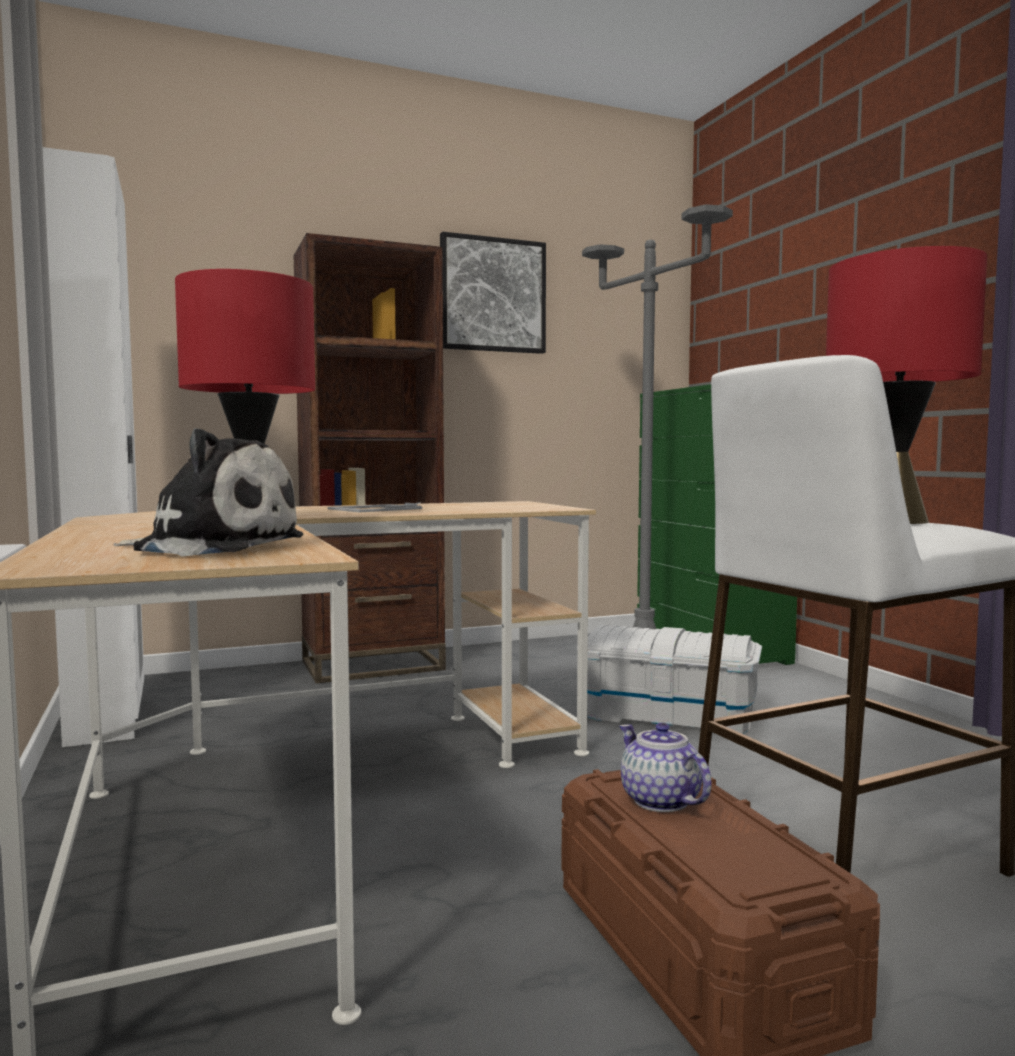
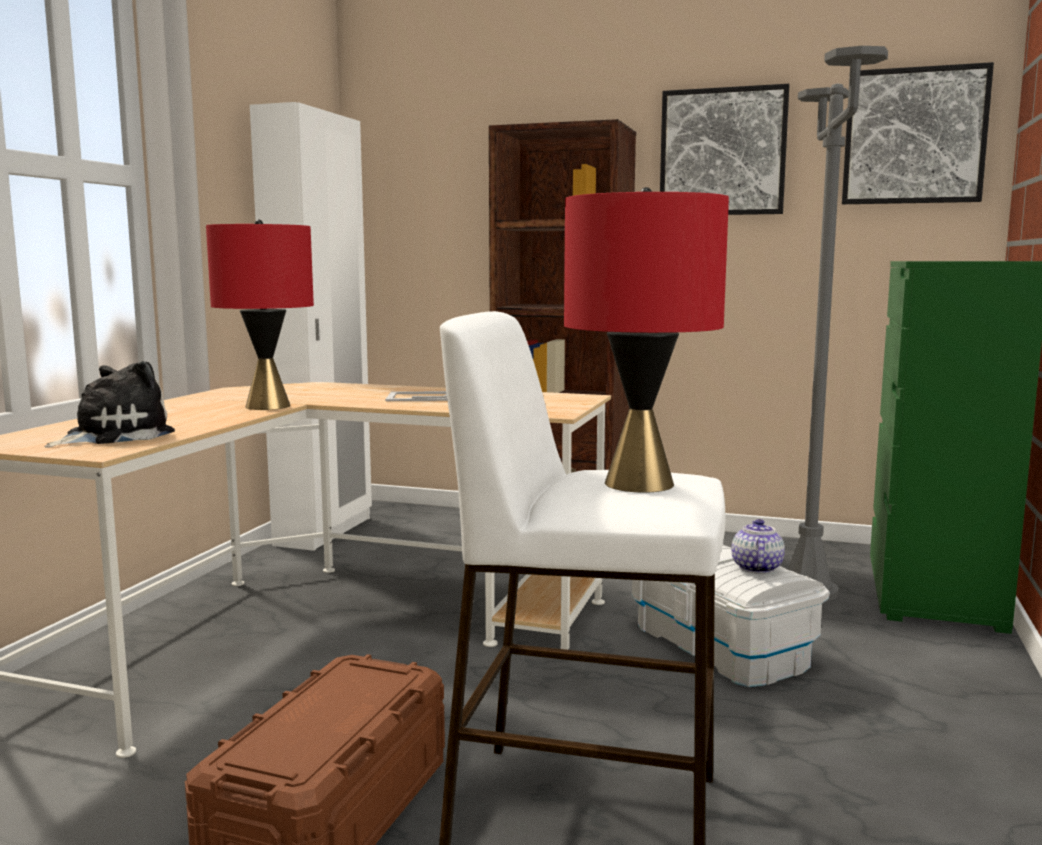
camera: 40 degrees right, 5 degrees up
plush toy [113,428,303,556] -> plush toy turned 105 degrees counterclockwise [44,361,175,448]
teapot [619,723,712,812] -> teapot moved to [731,519,785,574]
none -> picture [842,62,994,204]

